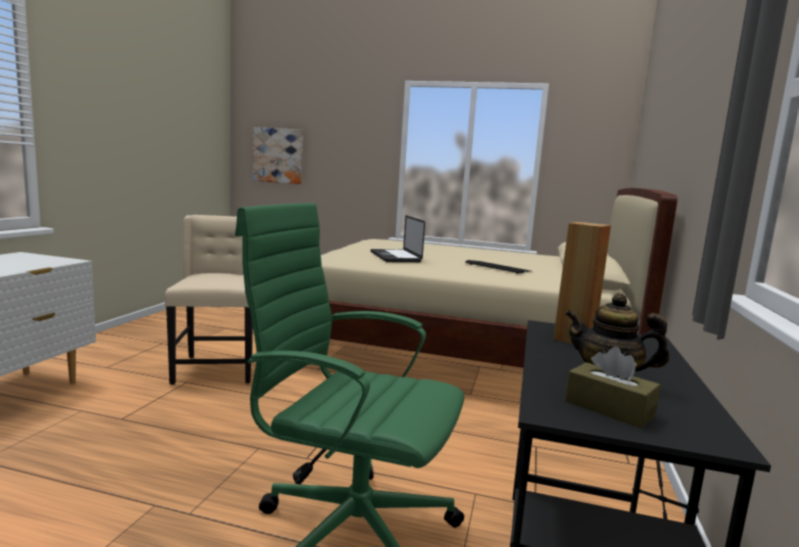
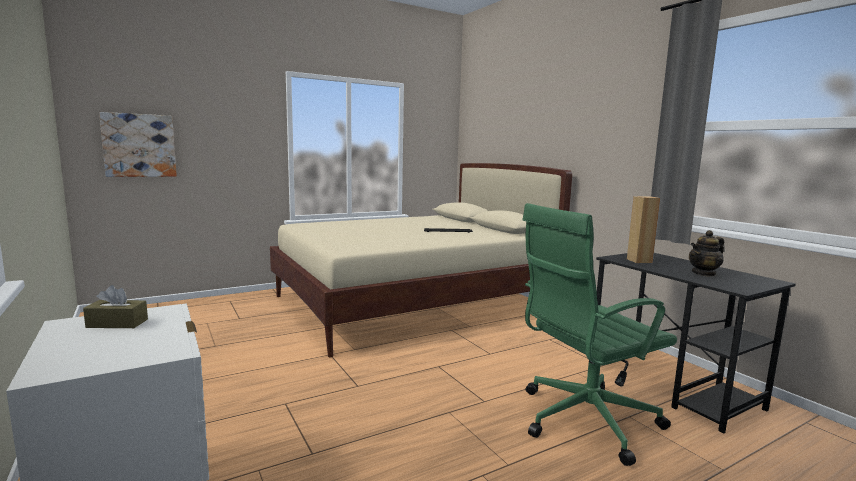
camera: 45 degrees left, 0 degrees up
beige chair [165,215,253,385] -> none
laptop [371,215,425,262] -> none
brown tissue box [565,347,661,428] -> brown tissue box moved to [83,285,148,328]

